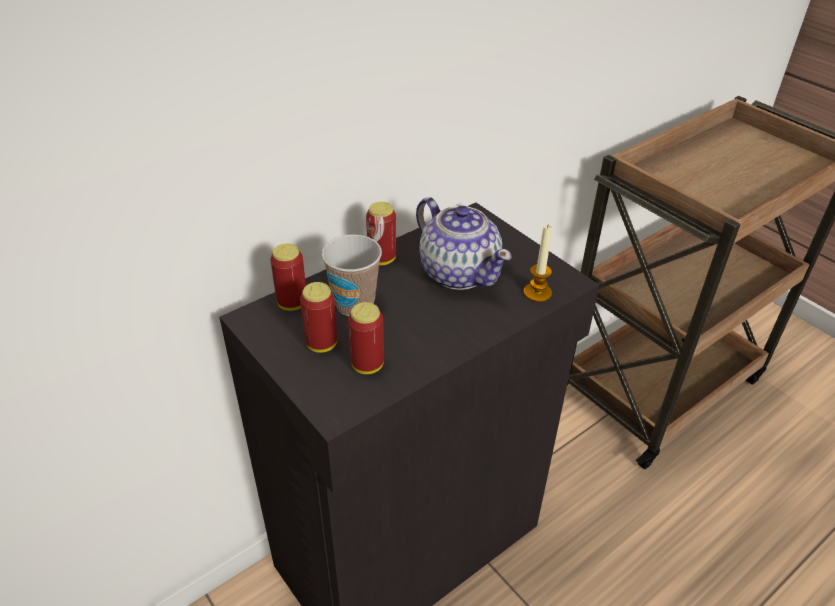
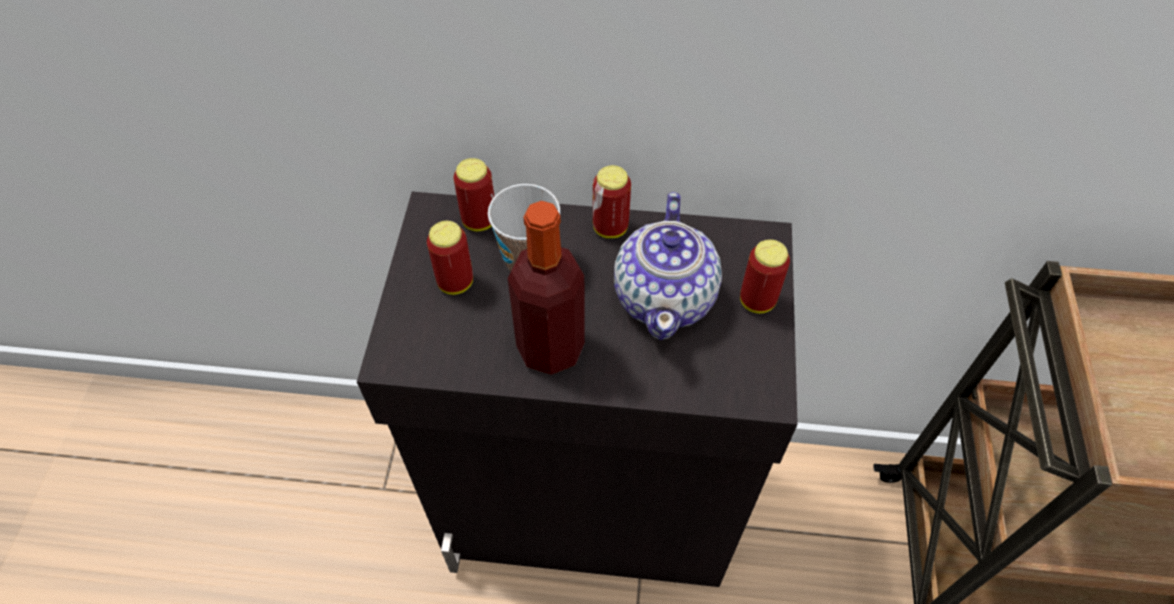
camera: 45 degrees right, 15 degrees up
can [348,302,384,374] -> can moved to [740,240,790,313]
candle [524,225,552,302] -> none
none -> bottle [508,201,585,375]

